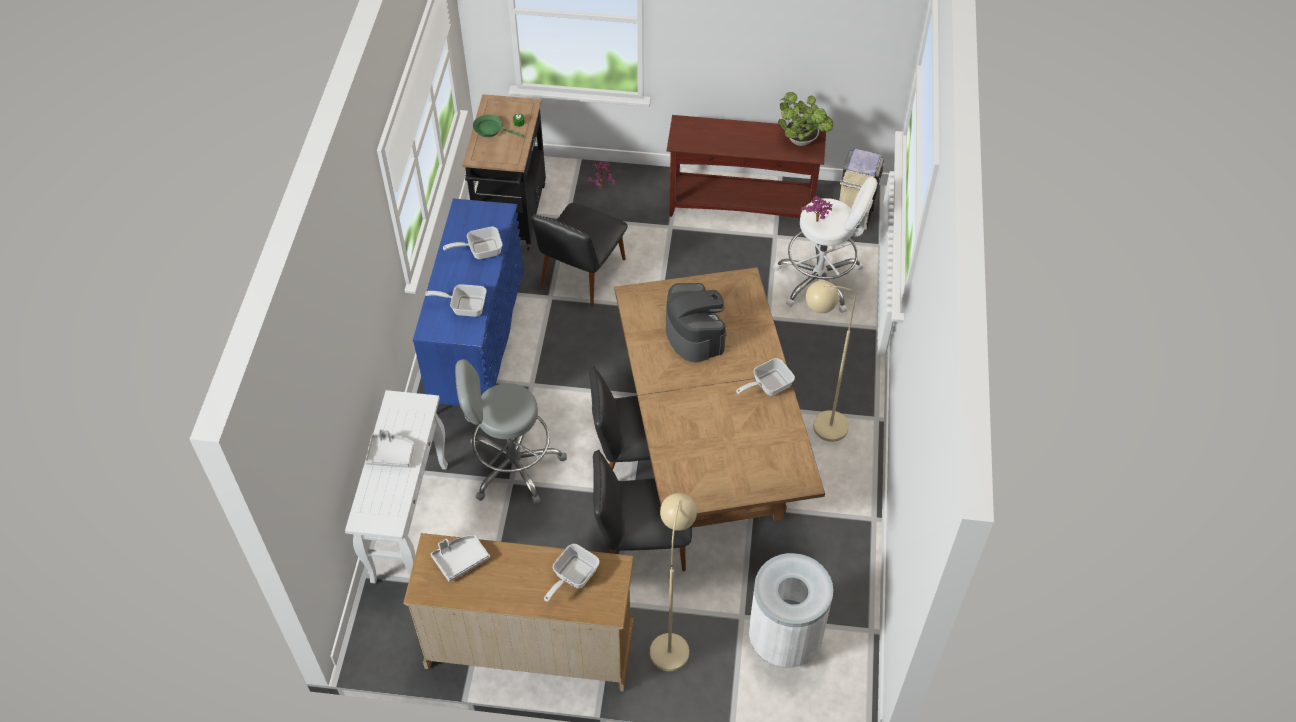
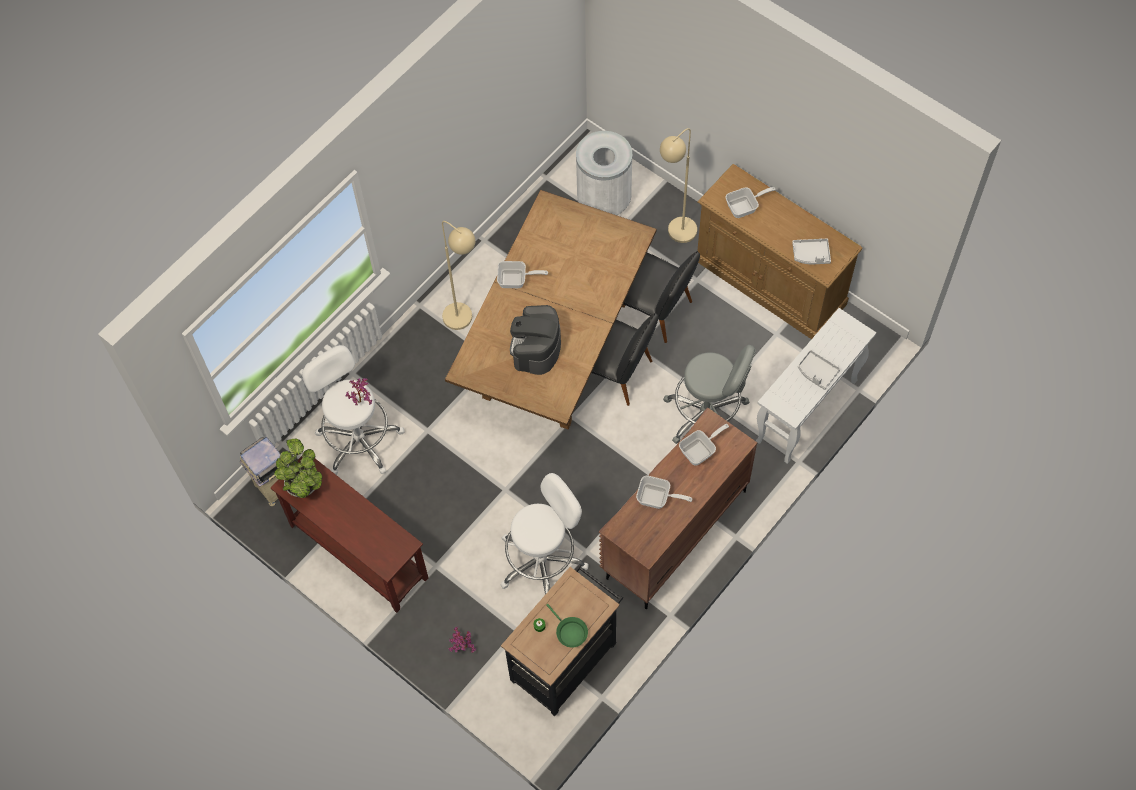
camera: 145 degrees left, 10 degrees up
blue dresser [413,198,524,406] -> brown dresser [599,407,757,609]
frying pan [425,284,486,317] -> frying pan turned 75 degrees counterclockwise [679,424,729,466]
black chair [531,203,628,306] -> white stool [500,473,589,595]

